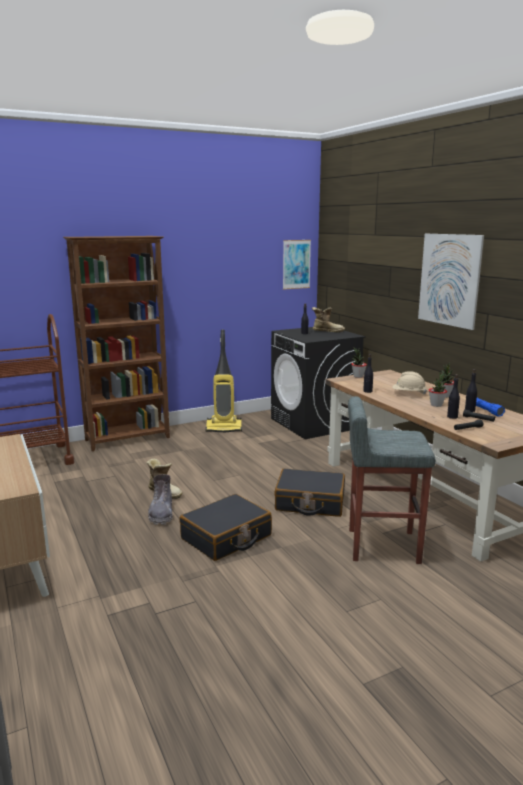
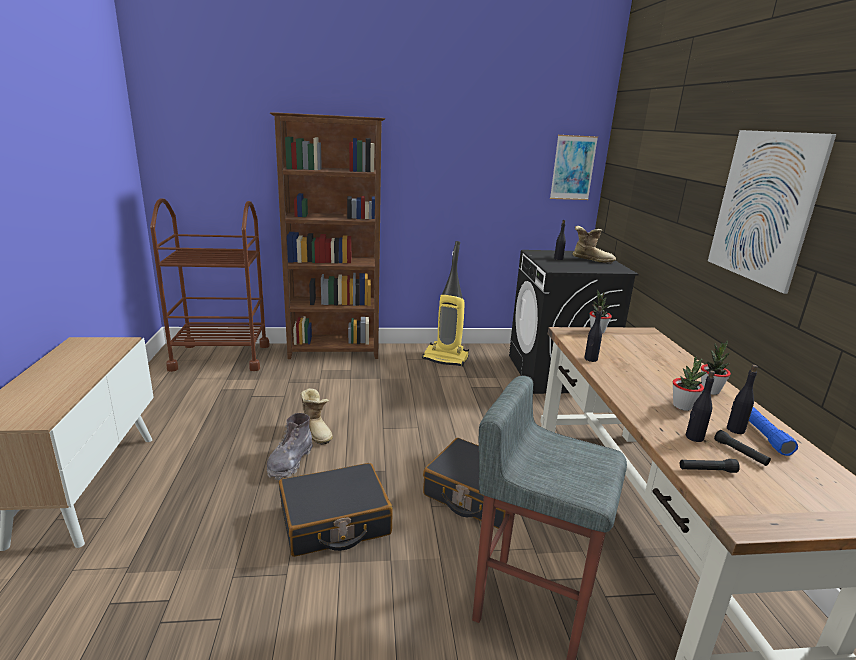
camera: 20 degrees right, 5 degrees up
beige hard hat [392,371,427,395] -> none

